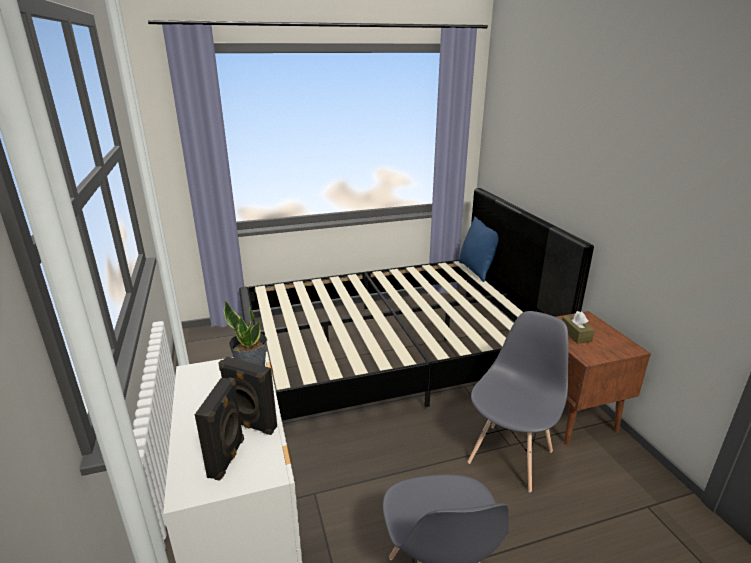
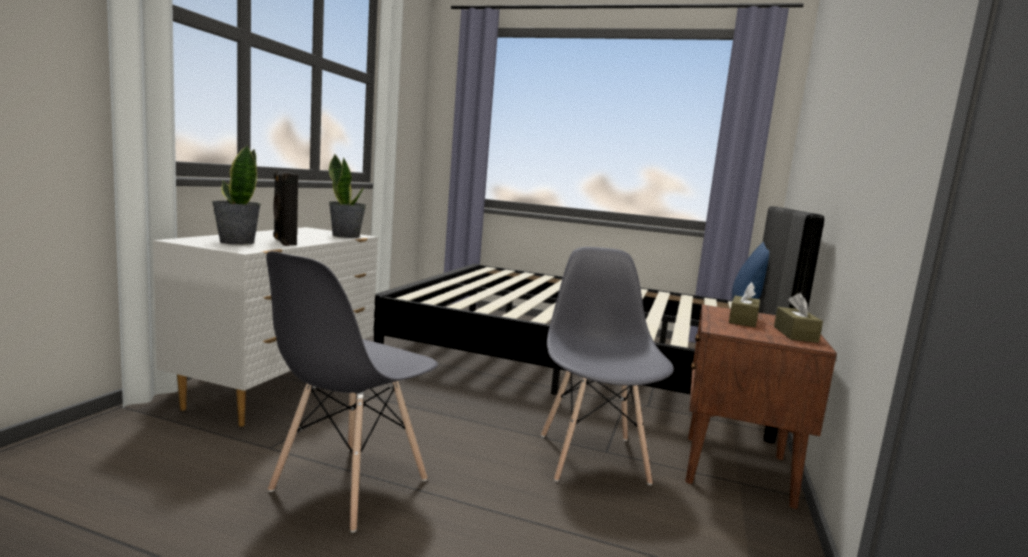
camera: 35 degrees right, 15 degrees down
black speaker [195,378,244,481] -> potted plant [212,145,261,245]
grey chair [467,311,569,492] -> grey chair turned 75 degrees counterclockwise [541,247,674,485]
none -> brown tissue box [774,293,823,343]

